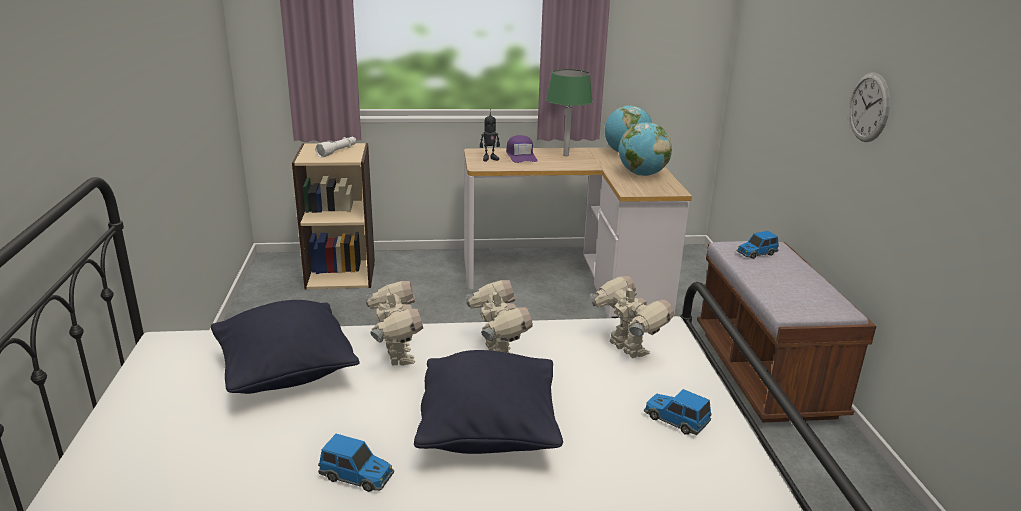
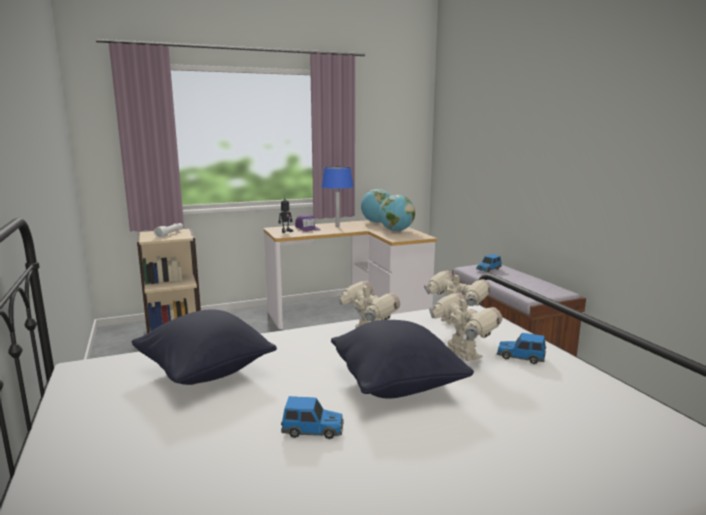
camera: 15 degrees left, 10 degrees down
toy robot [365,281,423,366] -> toy robot moved to [429,293,503,361]
green table lamp [546,69,593,156] -> blue table lamp [321,167,354,226]
wall clock [849,72,890,142] -> none

